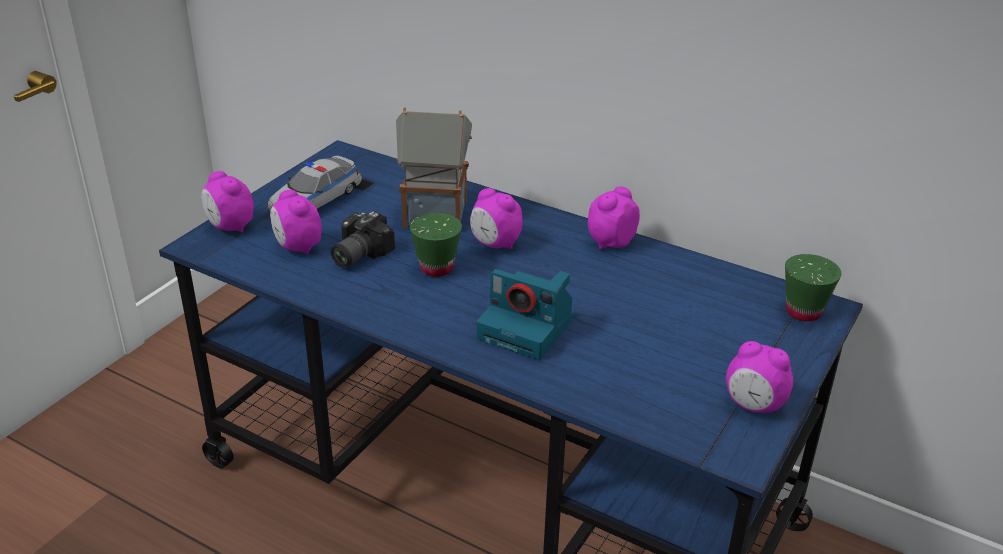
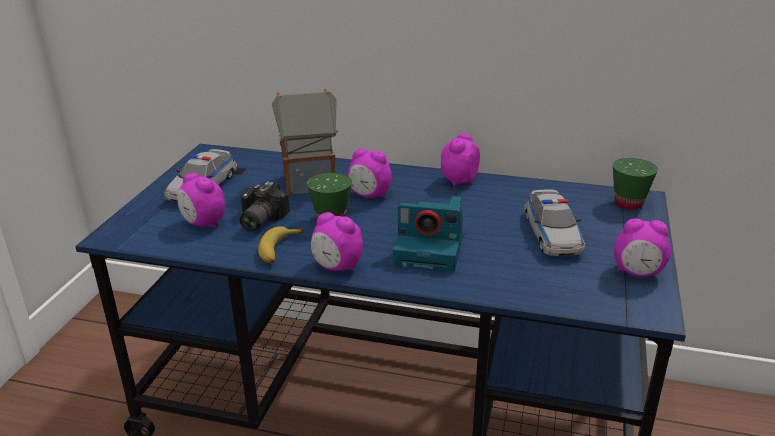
camera: 15 degrees left, 5 degrees down
alarm clock [201,171,254,233] -> alarm clock moved to [311,212,363,271]
none -> banana [258,226,303,264]
none -> toy car [524,190,585,256]

